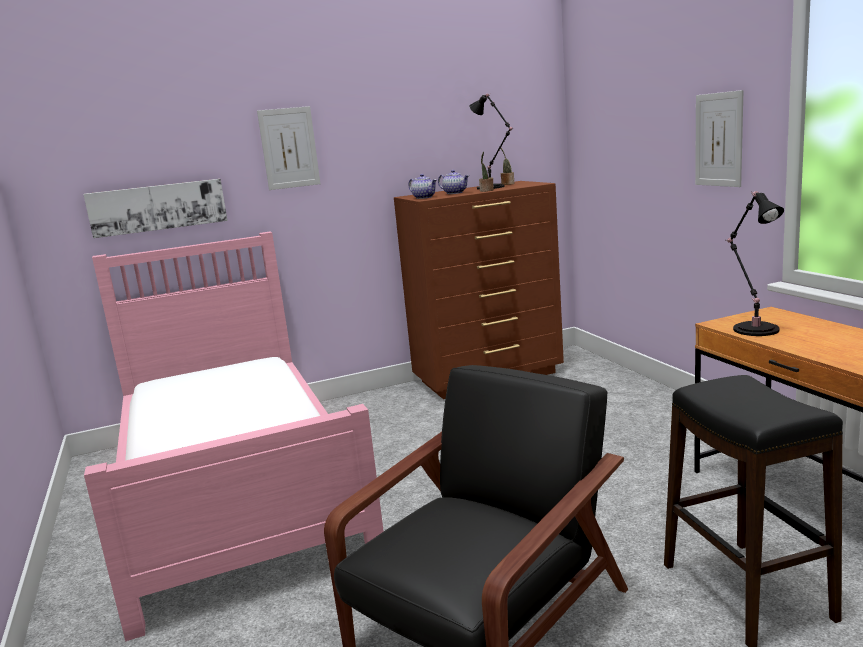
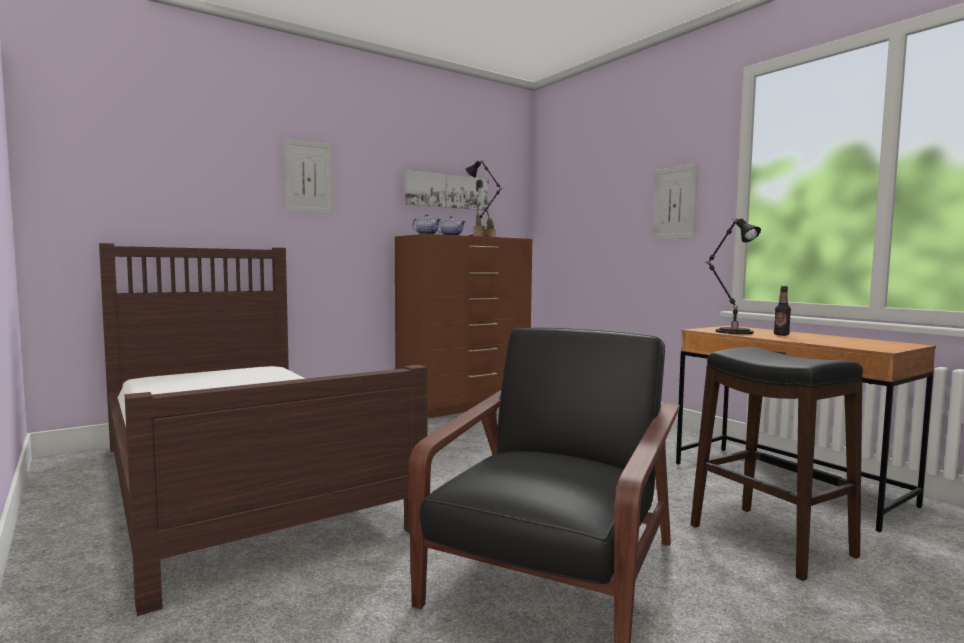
camera: 15 degrees left, 10 degrees down
picture [83,179,228,238] -> picture moved to [405,170,489,211]
pink bed [84,232,384,642] -> brown bed [99,243,427,616]
none -> bottle [774,286,791,336]

